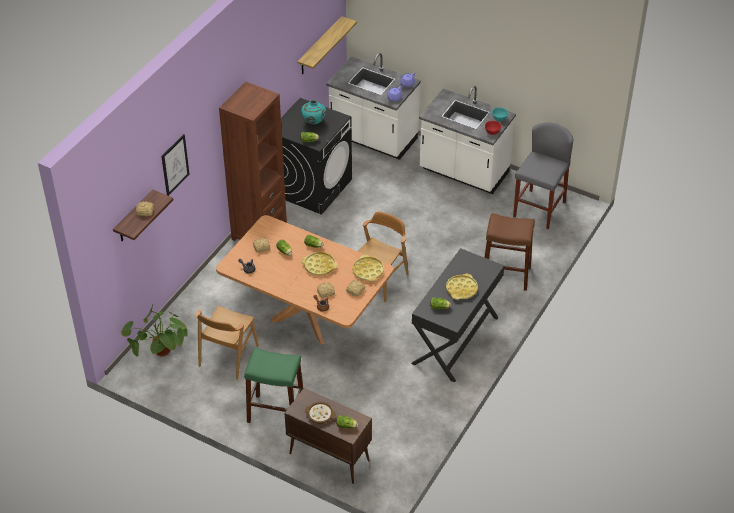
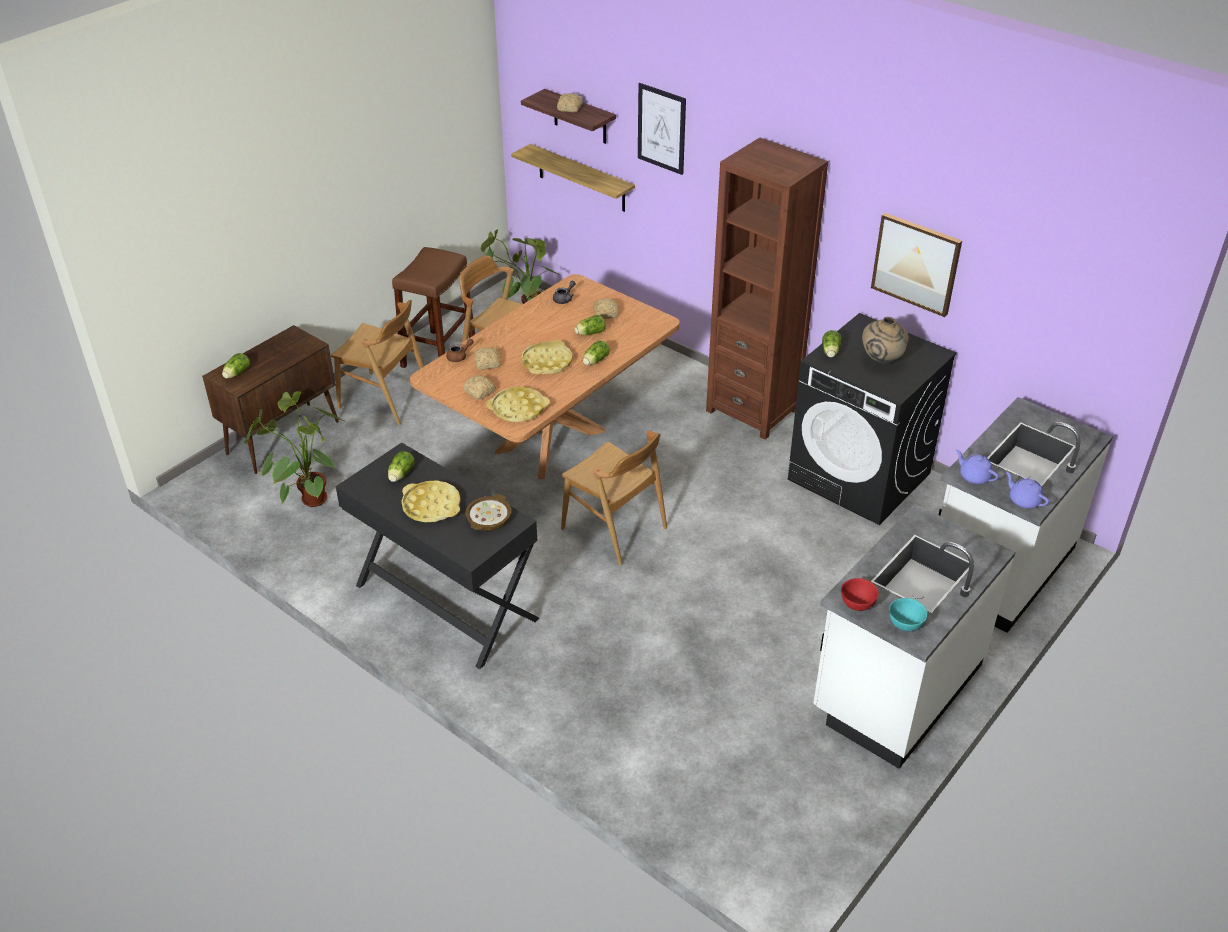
camera: 100 degrees right, 5 degrees down
green stool [244,348,303,423] -> brown chair [331,300,424,425]
shelf [297,16,357,74] -> shelf moved to [511,144,635,212]
turquoise vase [301,100,326,124] -> beige vase [862,317,909,363]
bowl [305,402,336,424] -> bowl moved to [465,494,511,531]
brown stool [484,213,535,291] -> brown stool moved to [392,247,475,368]
grey stool [513,122,573,229] -> none
none -> potted plant [244,391,348,507]
none -> picture [871,213,962,317]

